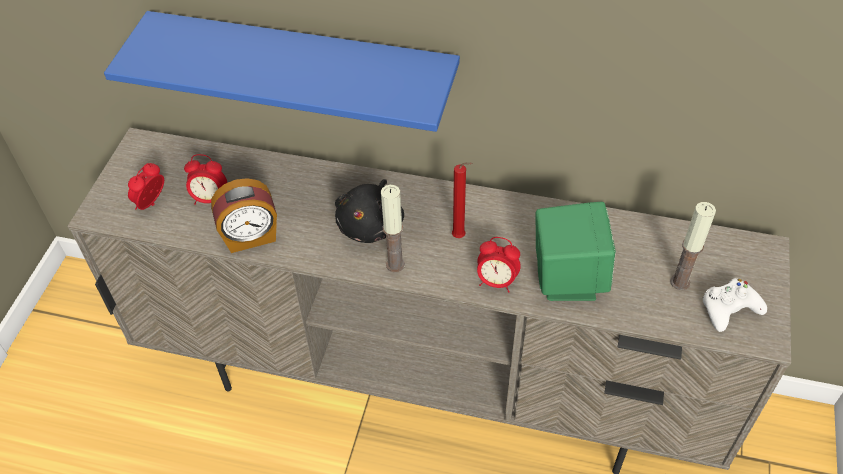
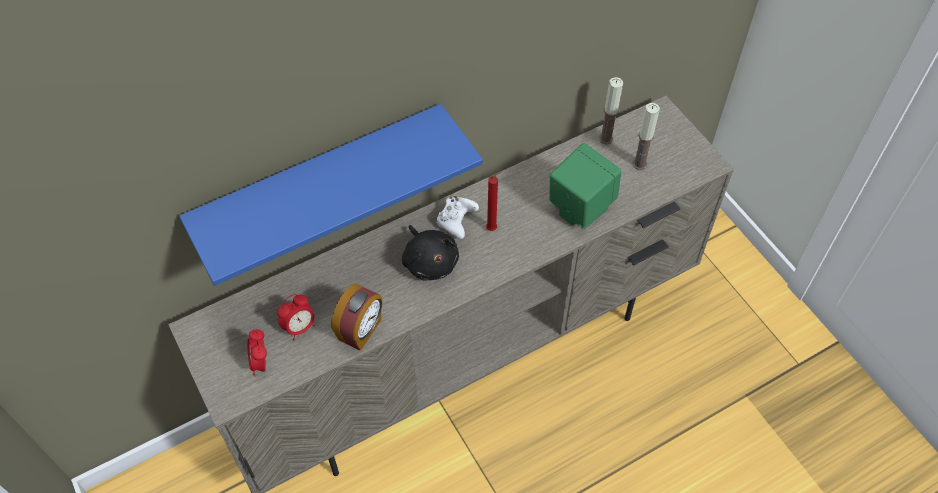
camera: 45 degrees left, 5 degrees up
candle [381,185,405,272] -> candle moved to [599,77,623,145]
alarm clock [477,237,521,292] -> none
white game controller [703,278,767,332] -> white game controller moved to [436,196,479,239]

